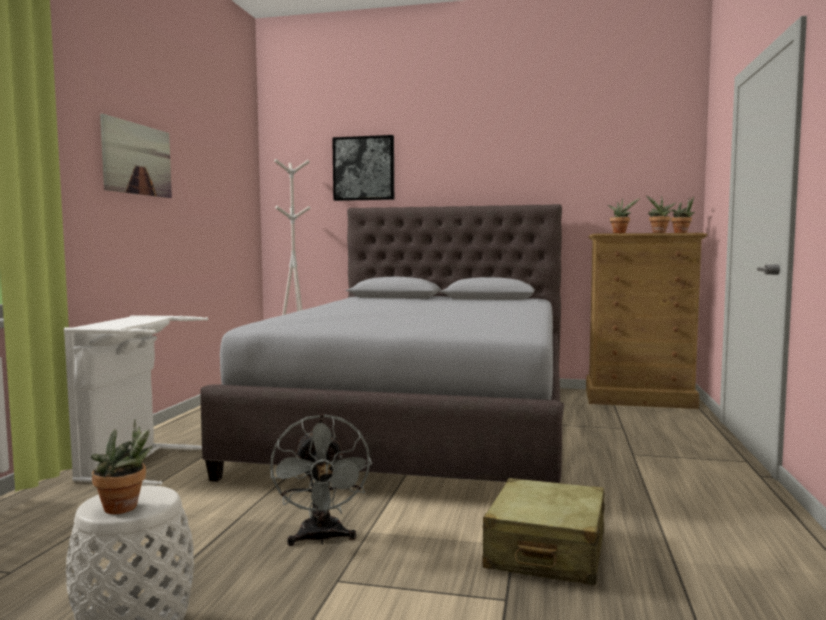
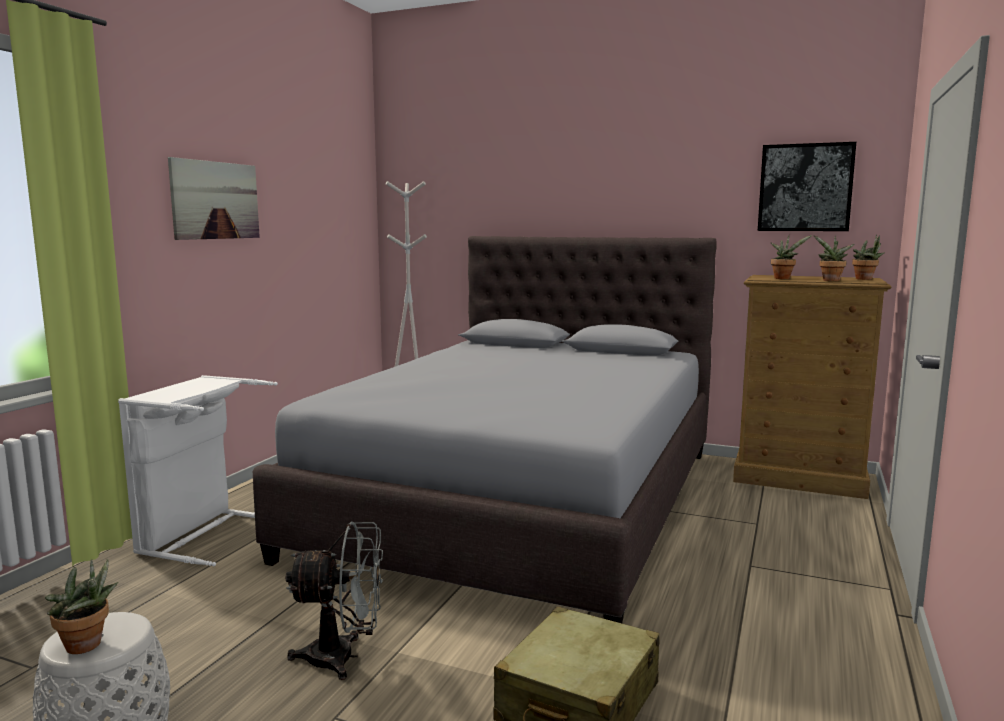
camera: 10 degrees right, 5 degrees up
grey fan [270,414,372,546] -> grey fan turned 90 degrees counterclockwise [286,521,383,680]
picture [332,135,394,201] -> picture moved to [758,142,856,231]

